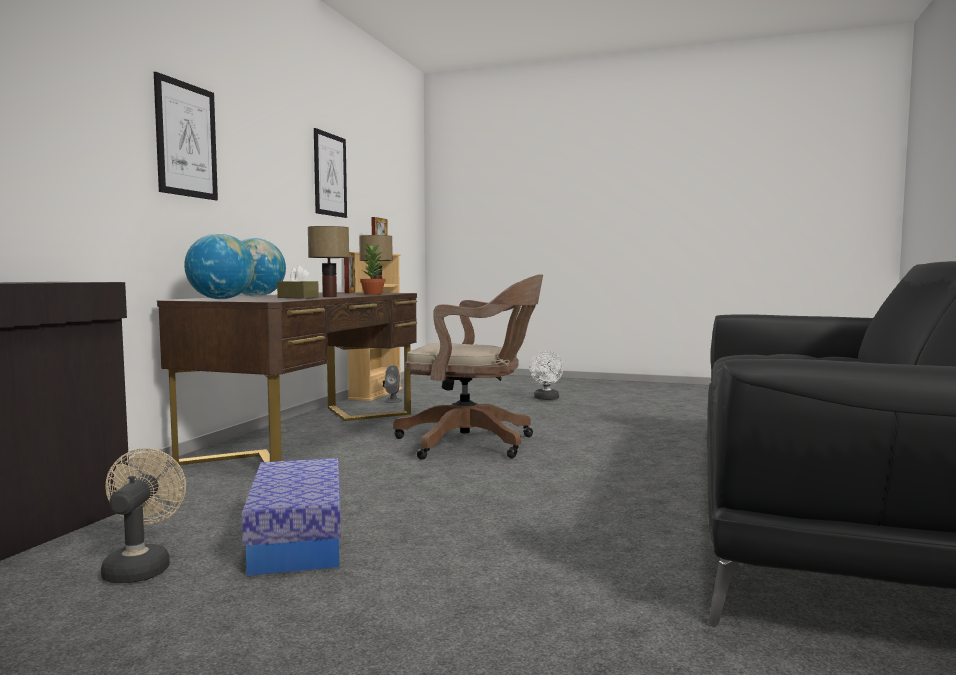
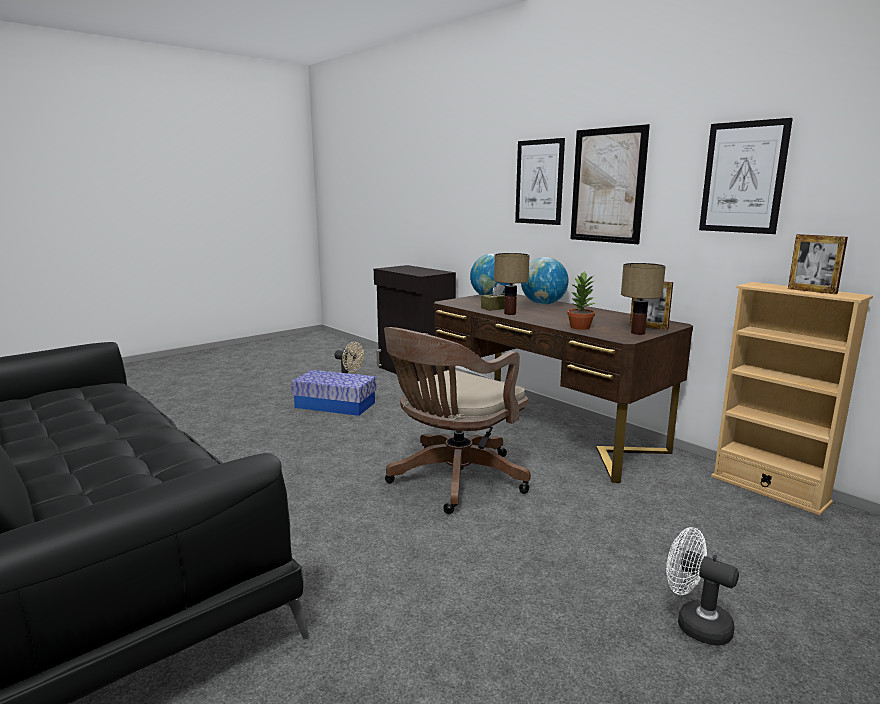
camera: 120 degrees right, 10 degrees up
grey speaker [385,365,402,403] -> none
none -> picture [570,124,650,244]

